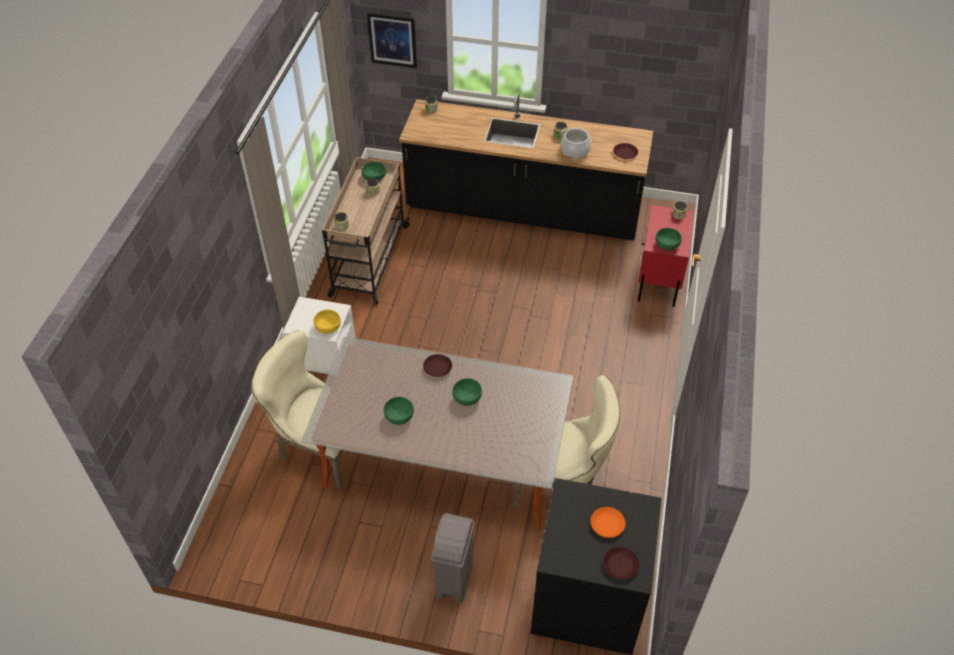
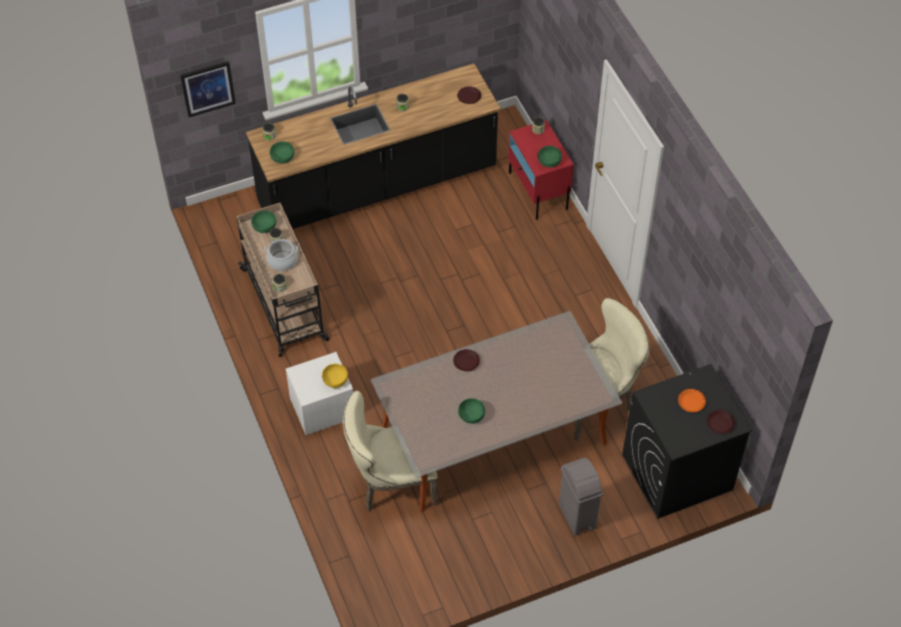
camera: 35 degrees left, 5 degrees up
green bowl [452,378,482,406] -> green bowl moved to [270,141,294,163]
cooking pot [561,128,592,159] -> cooking pot moved to [264,239,298,271]

